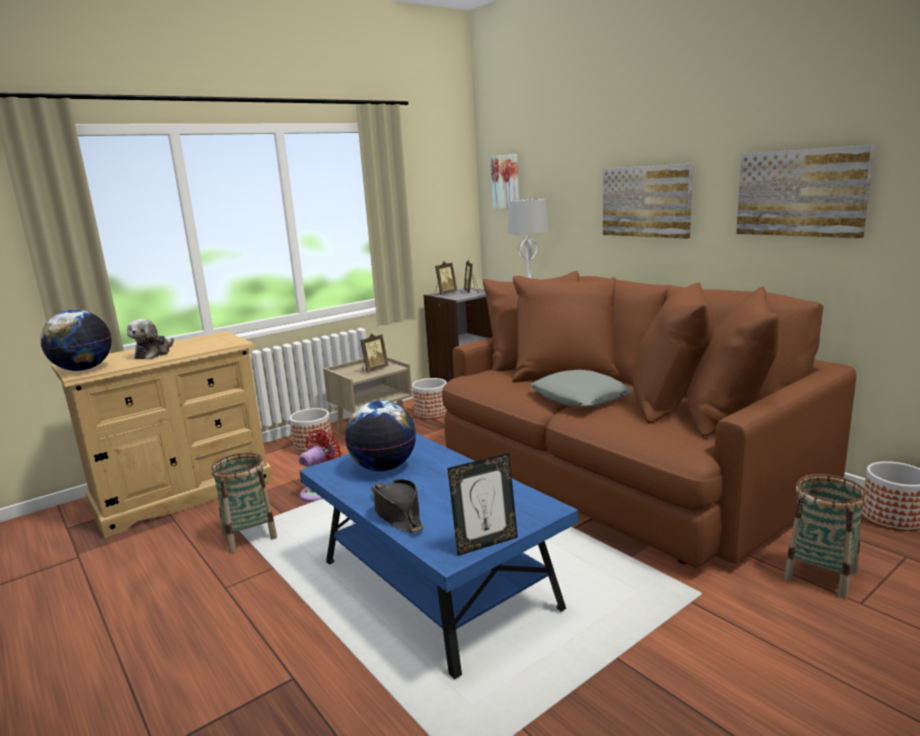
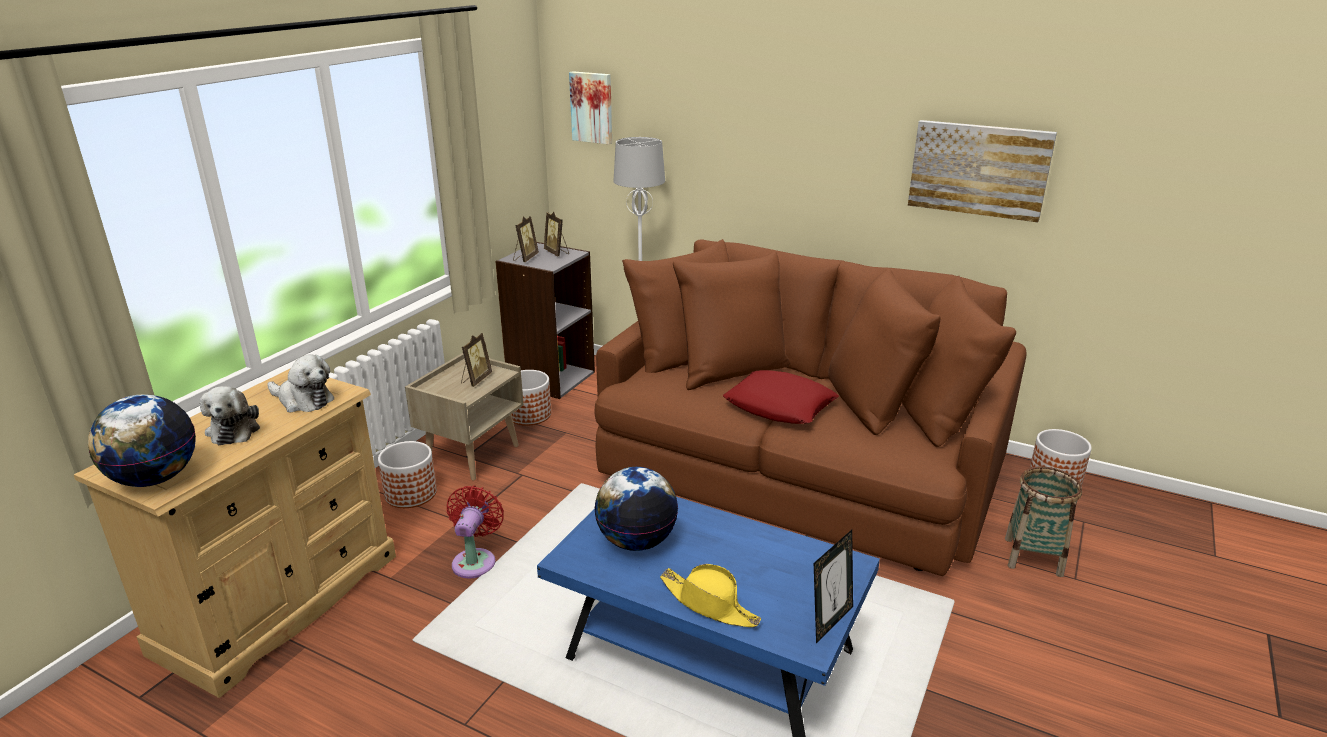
camera: 25 degrees left, 10 degrees up
basket [211,453,277,553] -> none
black hat [371,479,424,533] -> yellow hat [660,564,761,627]
grey pillow [530,370,634,408] -> red pillow [723,370,839,424]
picture [603,164,693,239] -> none
none -> plush toy [267,354,334,412]

